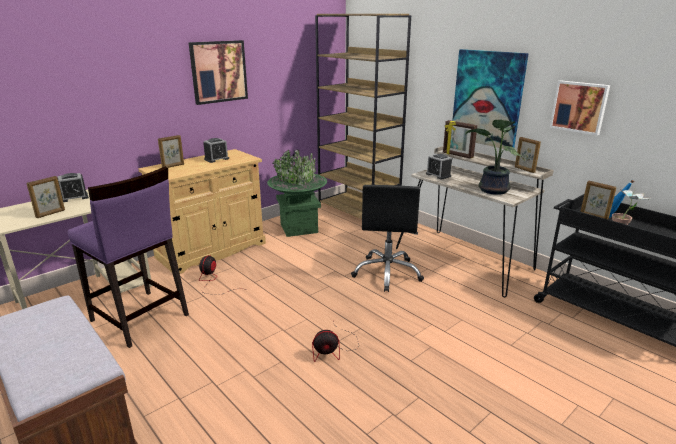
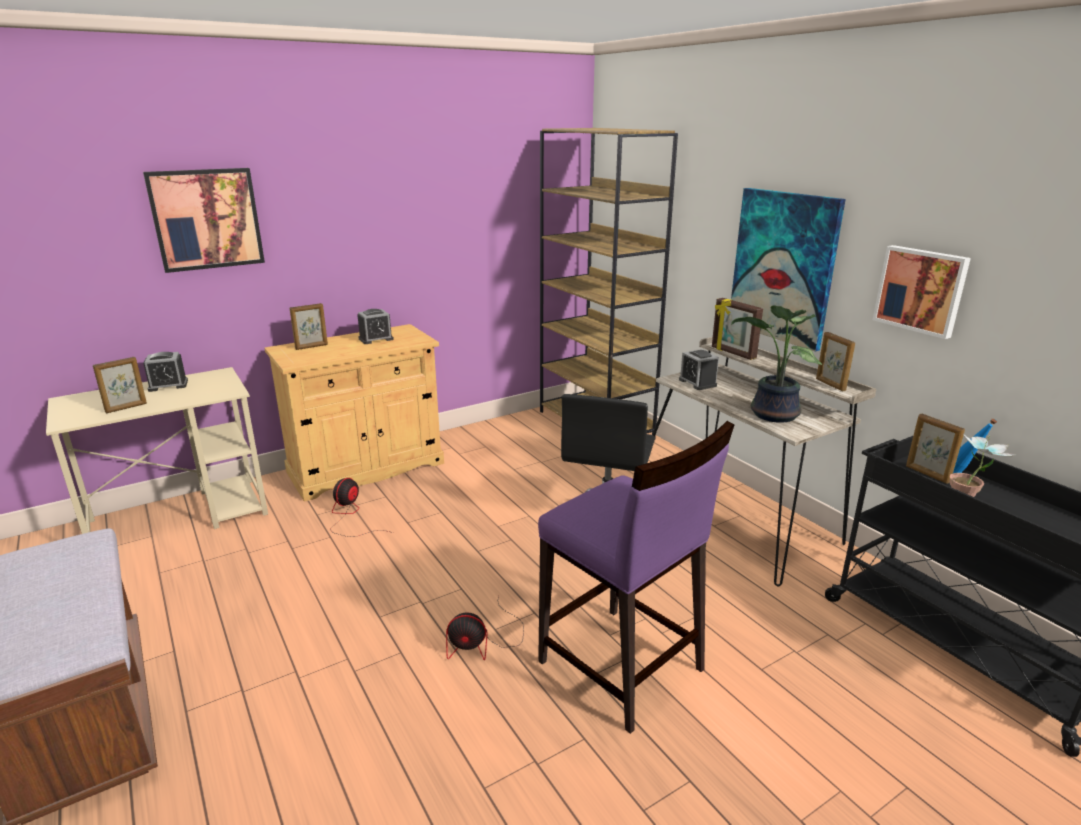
camera: 10 degrees right, 0 degrees up
purple stool [68,167,189,348] -> purple stool moved to [538,421,734,734]
picture [188,40,248,105] -> picture moved to [143,168,265,273]
green planter [267,150,327,237] -> none

